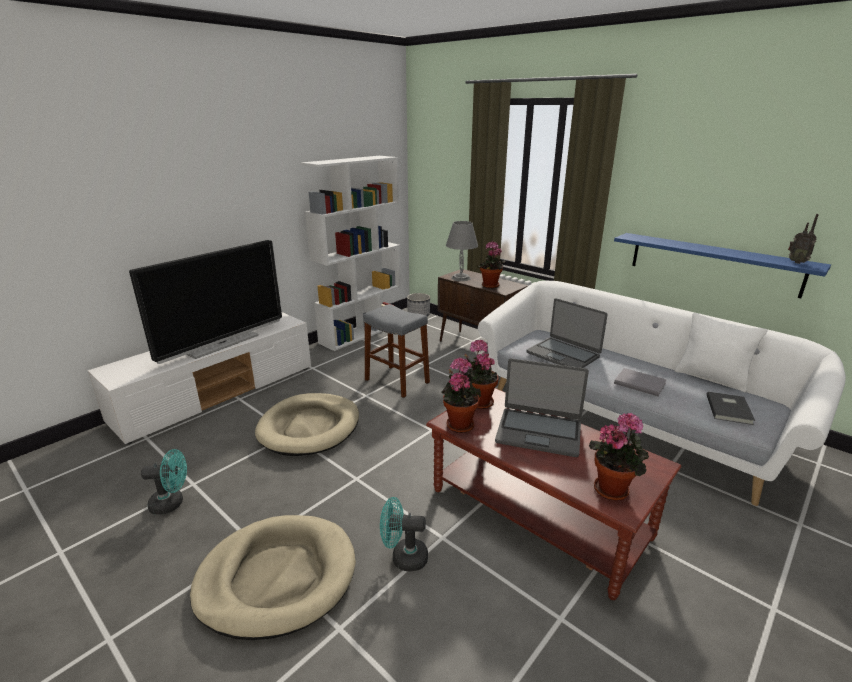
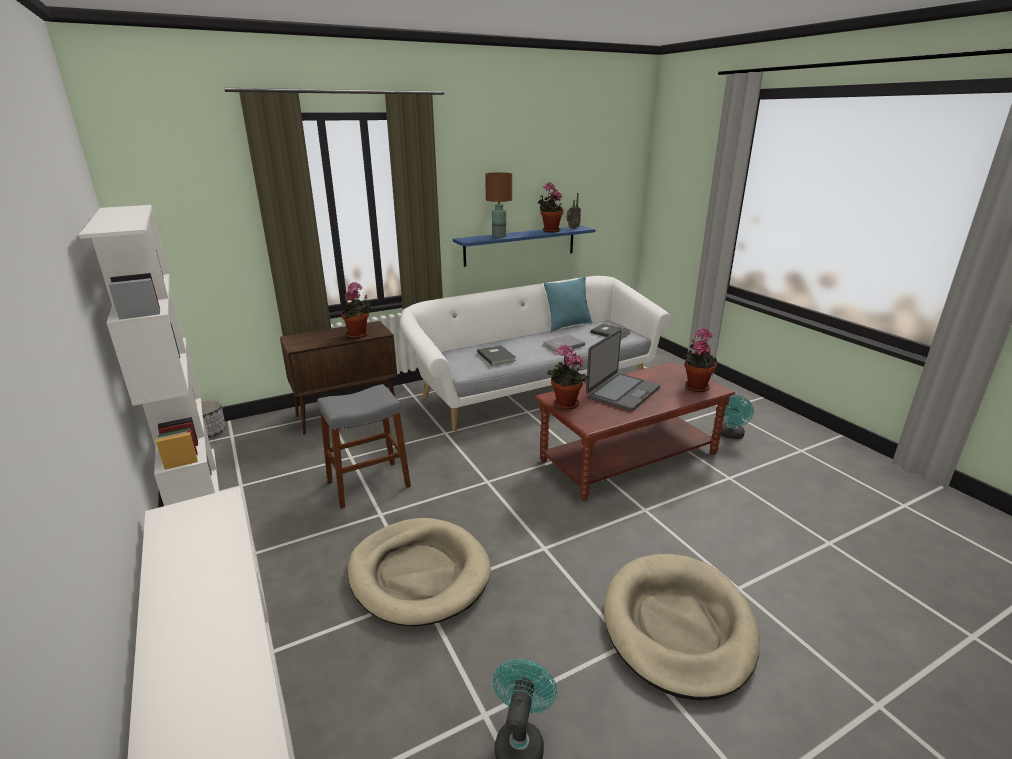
camera: 70 degrees left, 0 degrees up
television [129,240,282,364] -> none
turquoise fan [380,497,428,572] -> turquoise fan moved to [721,395,754,439]
potted plant [441,358,481,433] -> potted plant moved to [537,182,563,232]
grey table lamp [446,221,478,281] -> none
laptop [526,298,608,368] -> grey book [477,345,516,365]
white pillow [675,313,768,393] -> turquoise pillow [544,277,592,331]
none -> brown table lamp [485,172,512,238]

